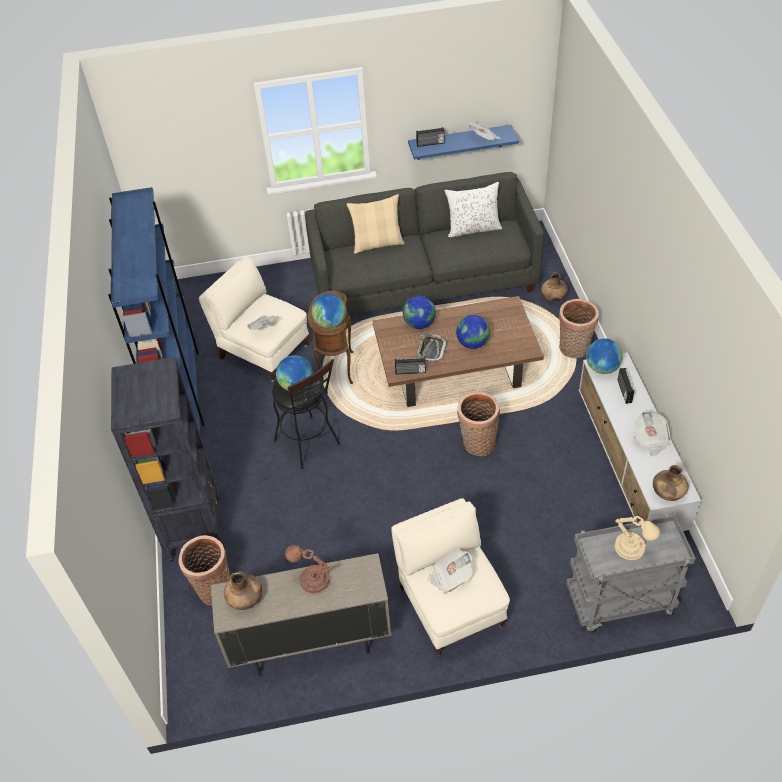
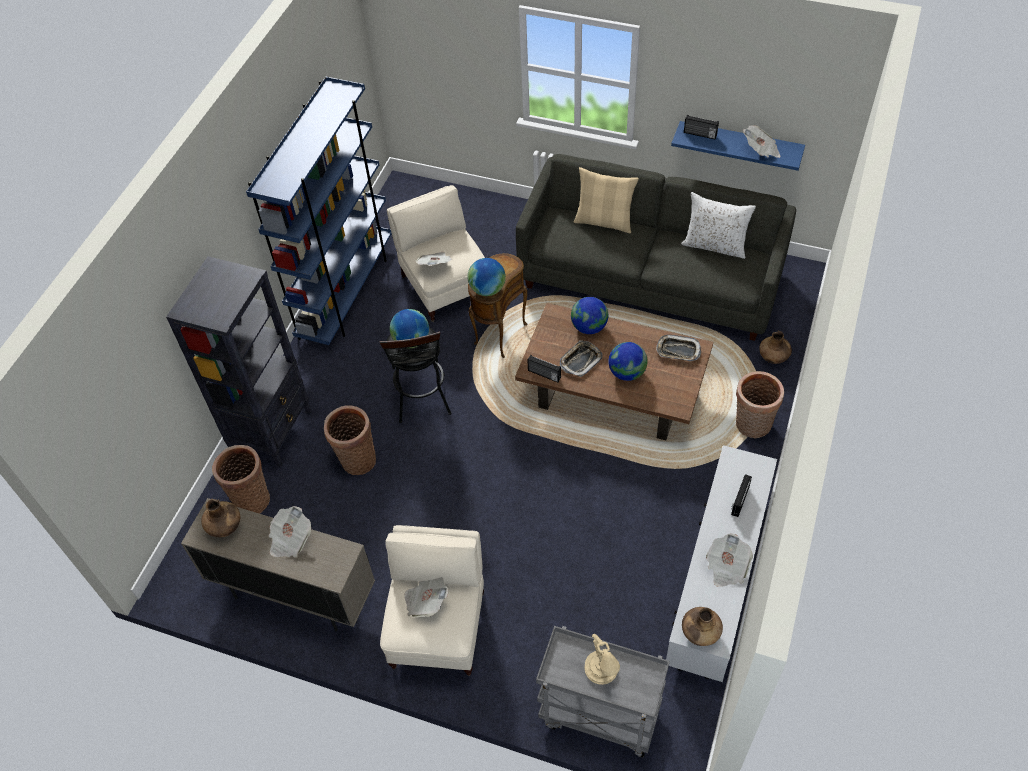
camera: 30 degrees right, 5 degrees up
brown table lamp [285,545,332,594] -> newspaper [269,506,311,558]
basket [457,392,500,456] -> basket moved to [324,405,376,475]
globe [586,339,623,374] -> none
none -> tray [656,335,701,361]

